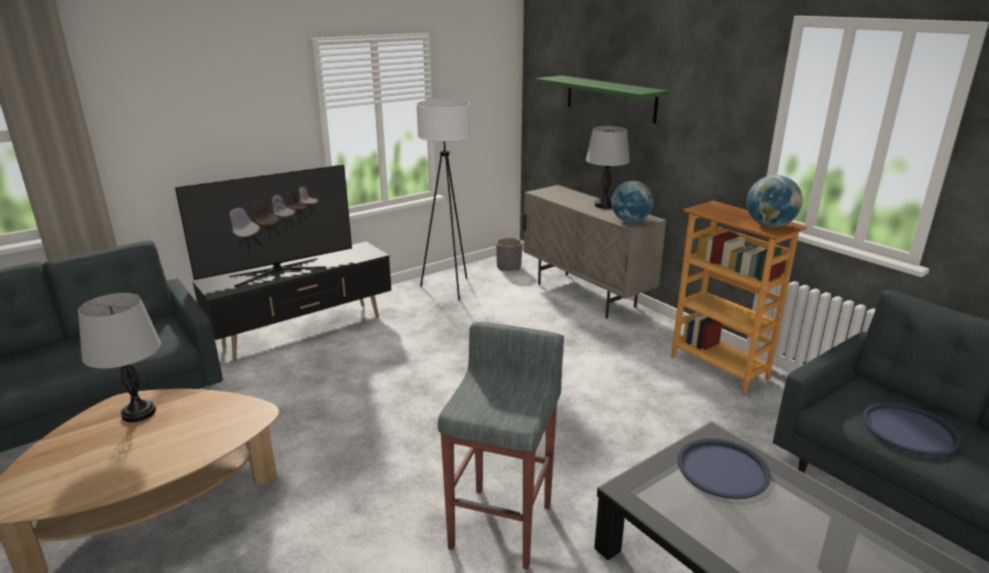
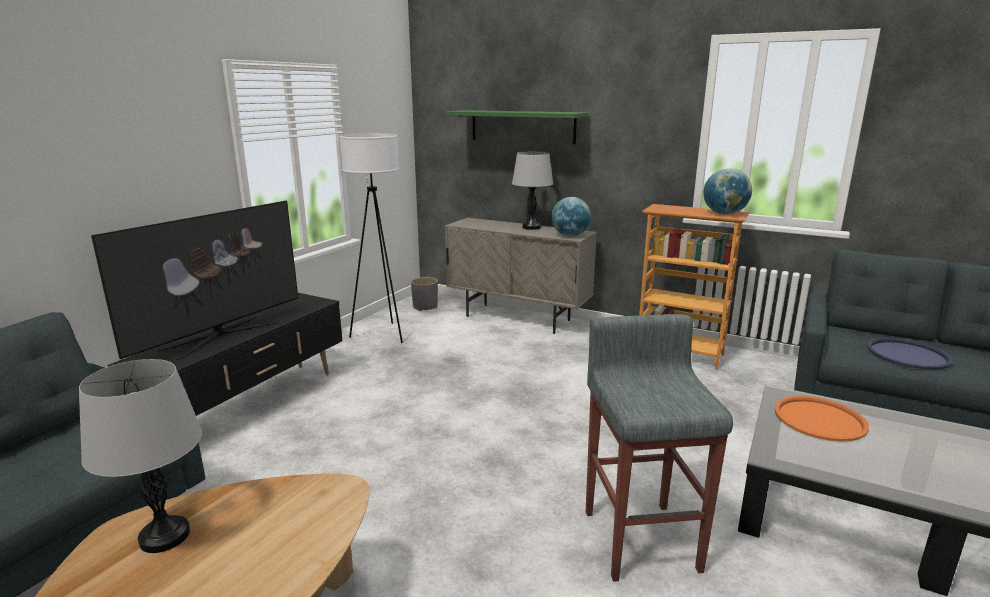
camera: 25 degrees left, 5 degrees down
blue tray [678,438,771,499] -> orange tray [774,396,869,442]

